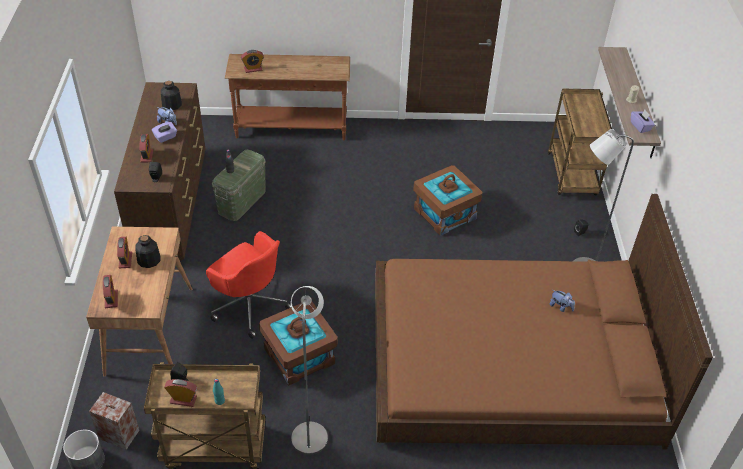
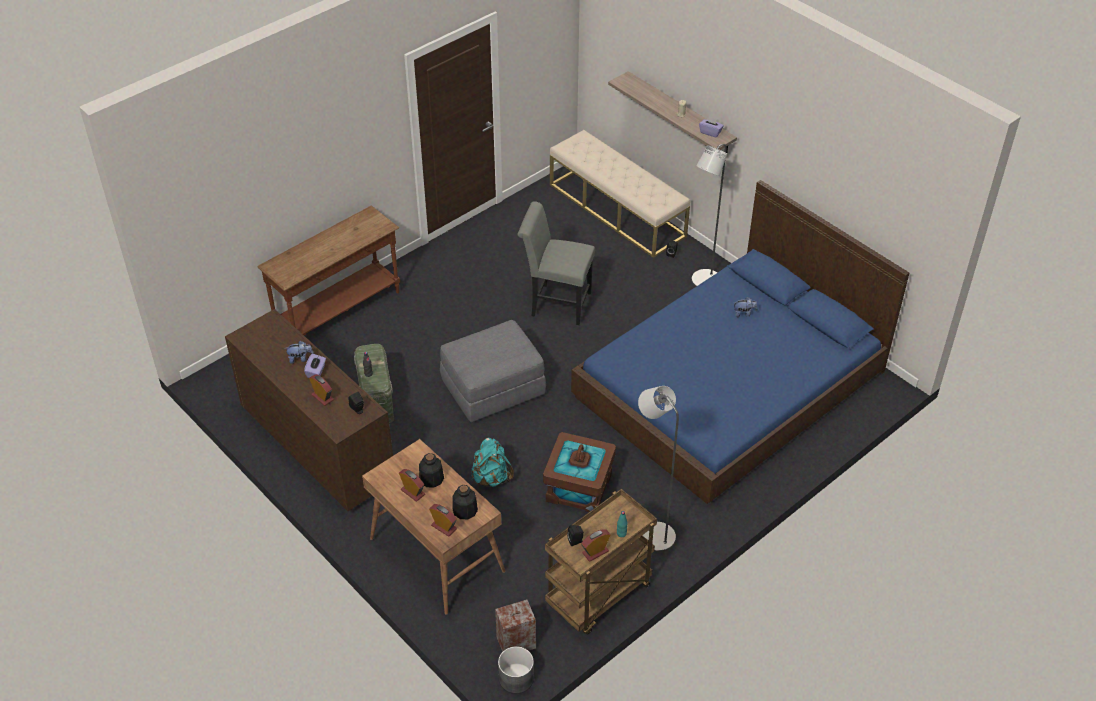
camera: 40 degrees left, 0 degrees up
bottle [161,81,182,110] -> bottle moved to [452,485,478,519]
red office chair [206,231,293,339] -> turquoise backpack [471,437,514,487]
alarm clock [241,50,264,73] -> none
brown bed [375,194,713,449] -> blue bed [571,180,909,504]
brown storage box [413,165,483,236] -> grey chair [517,201,595,325]
brown cart [548,88,612,195] -> beige bench [550,130,690,258]
none -> grey ottoman [440,320,546,422]

